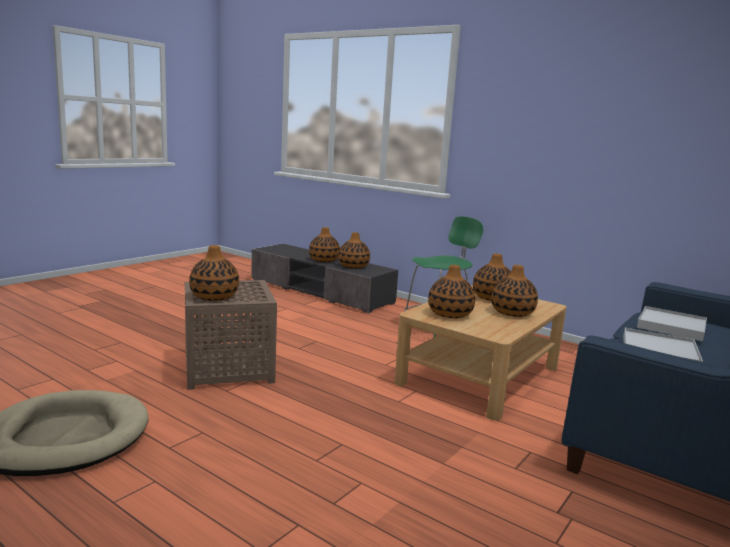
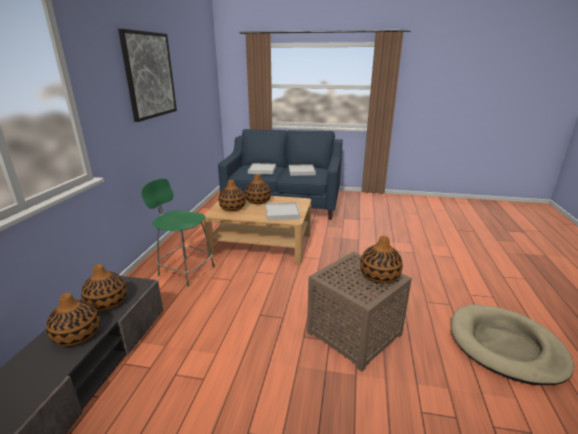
camera: 115 degrees left, 10 degrees up
vase [428,265,475,318] -> white tray [265,202,300,221]
none -> picture [118,29,177,122]

